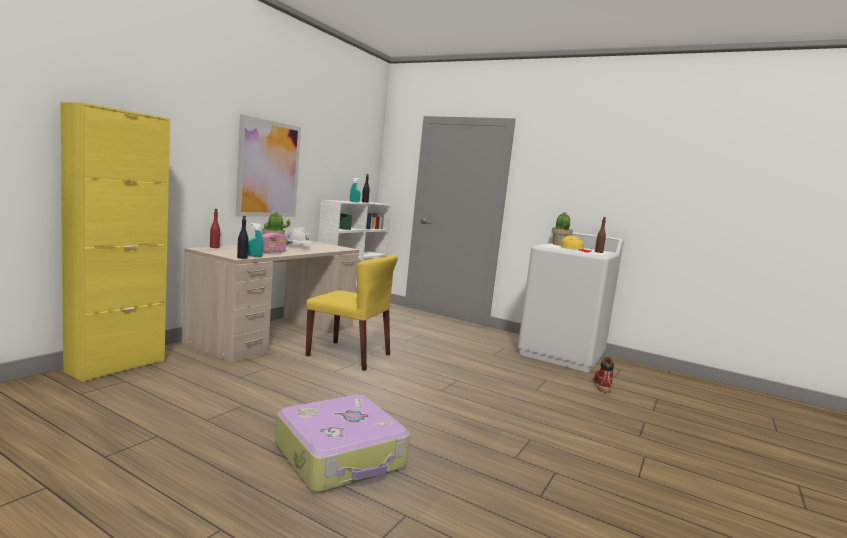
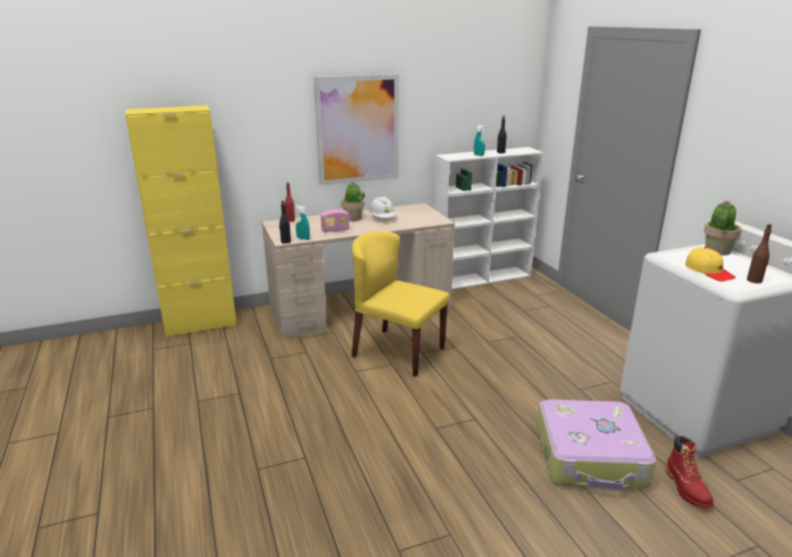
camera: 40 degrees right, 15 degrees up
suitcase [275,395,410,492] -> suitcase moved to [537,400,656,490]
yellow chair [306,255,398,371] -> yellow chair turned 150 degrees clockwise [352,231,450,377]
red boot [594,357,614,393] -> red boot turned 120 degrees clockwise [666,436,714,509]

